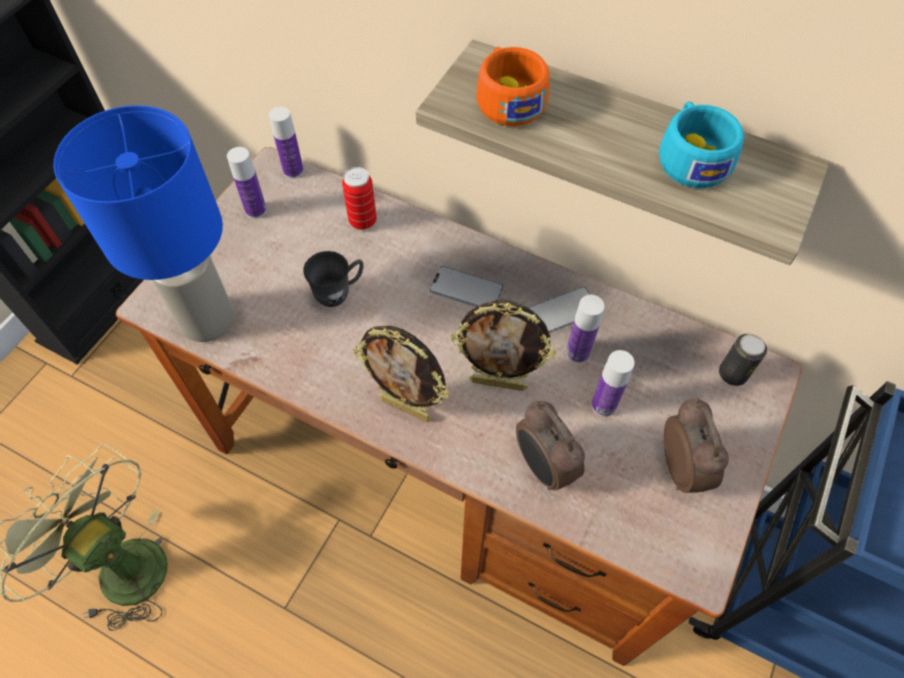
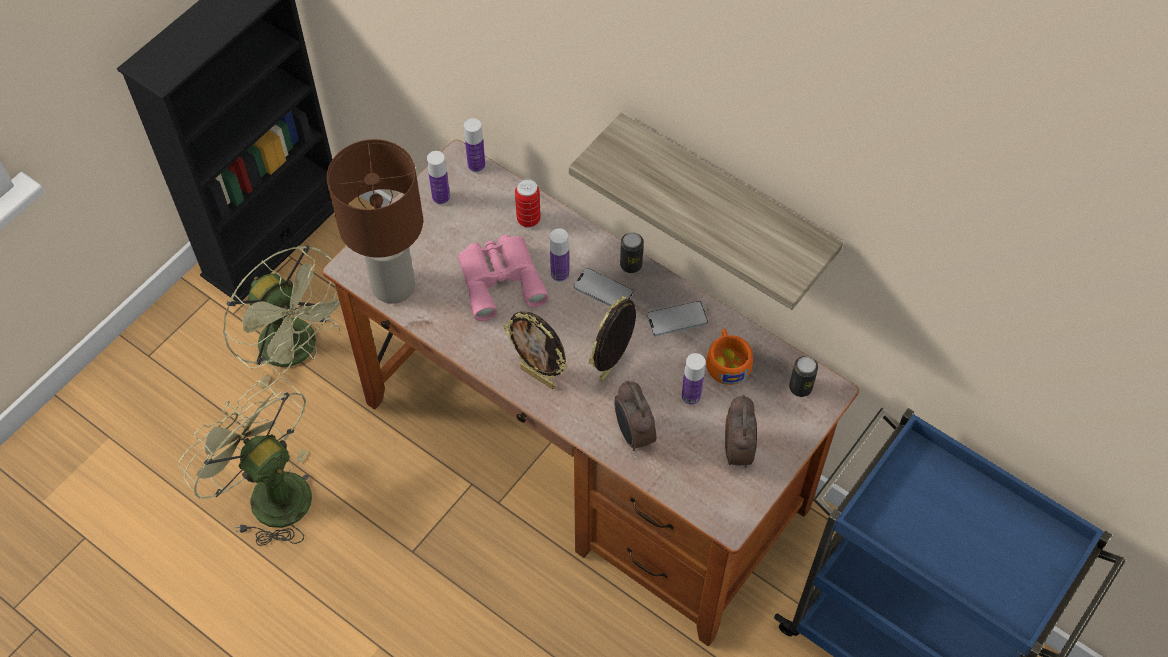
camera: 10 degrees right, 0 degrees up
blue table lamp [54,105,235,342] -> brown table lamp [327,139,423,304]
grey mug [303,251,364,307] -> pink binoculars [458,235,549,321]
picture frame [451,300,556,391] -> picture frame turned 105 degrees clockwise [589,296,636,382]
orange cup [476,47,549,126] -> orange cup moved to [706,329,753,385]
bottle [566,295,605,363] -> bottle moved to [550,228,569,282]
turquoise cup [659,101,744,188] -> none
none -> green fan [222,245,340,388]
none -> can [620,232,644,273]

